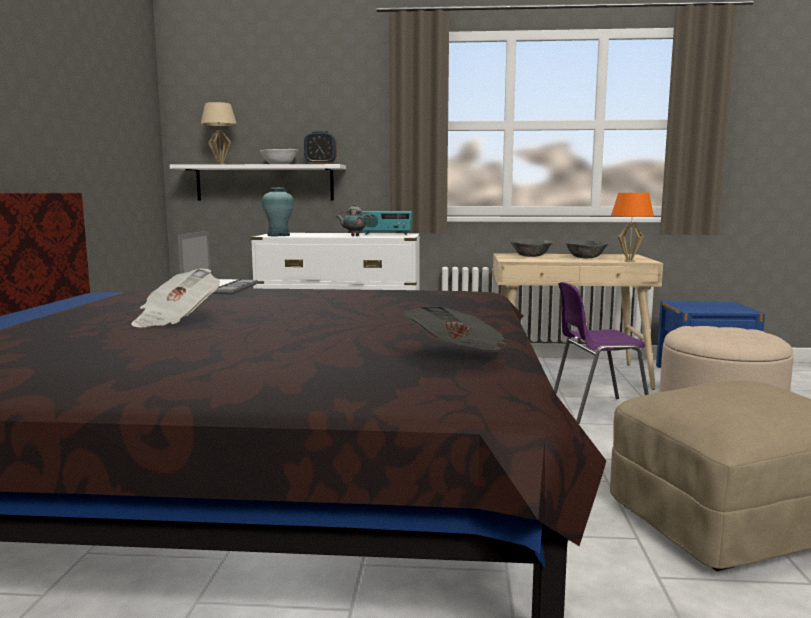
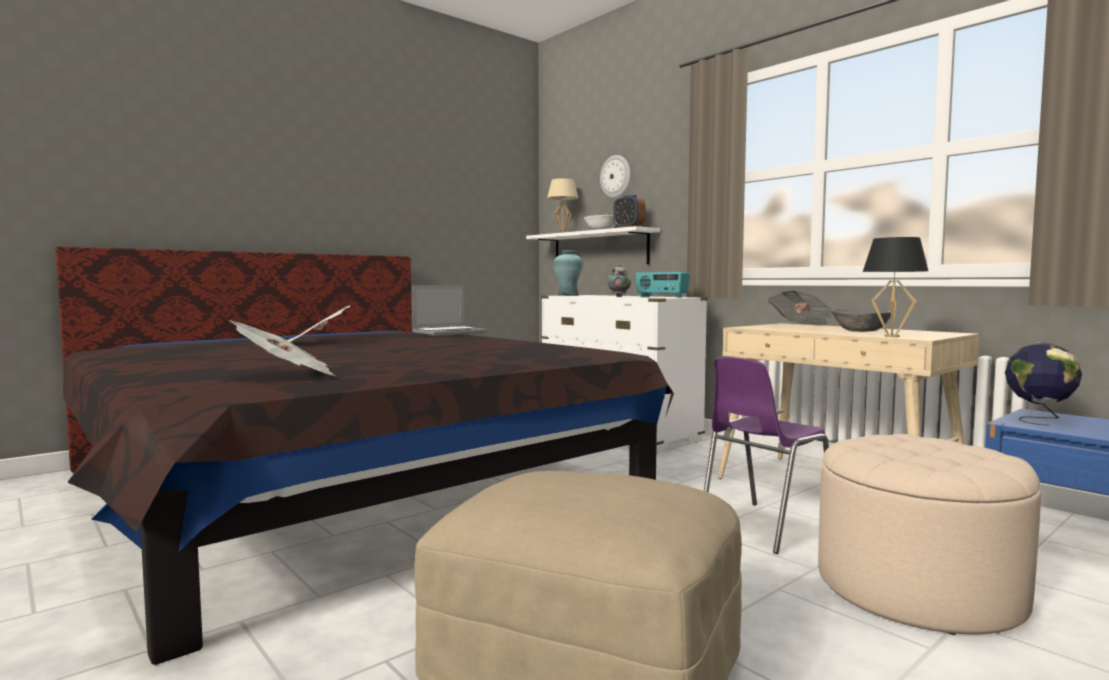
camera: 45 degrees right, 5 degrees down
grey bowl [511,239,553,257] -> newspaper [768,291,832,325]
purple chair [554,282,649,424] -> purple chair turned 75 degrees counterclockwise [704,357,829,554]
orange table lamp [611,193,654,262] -> black table lamp [863,237,928,337]
none -> wall clock [600,155,630,198]
none -> globe [1005,343,1082,426]

